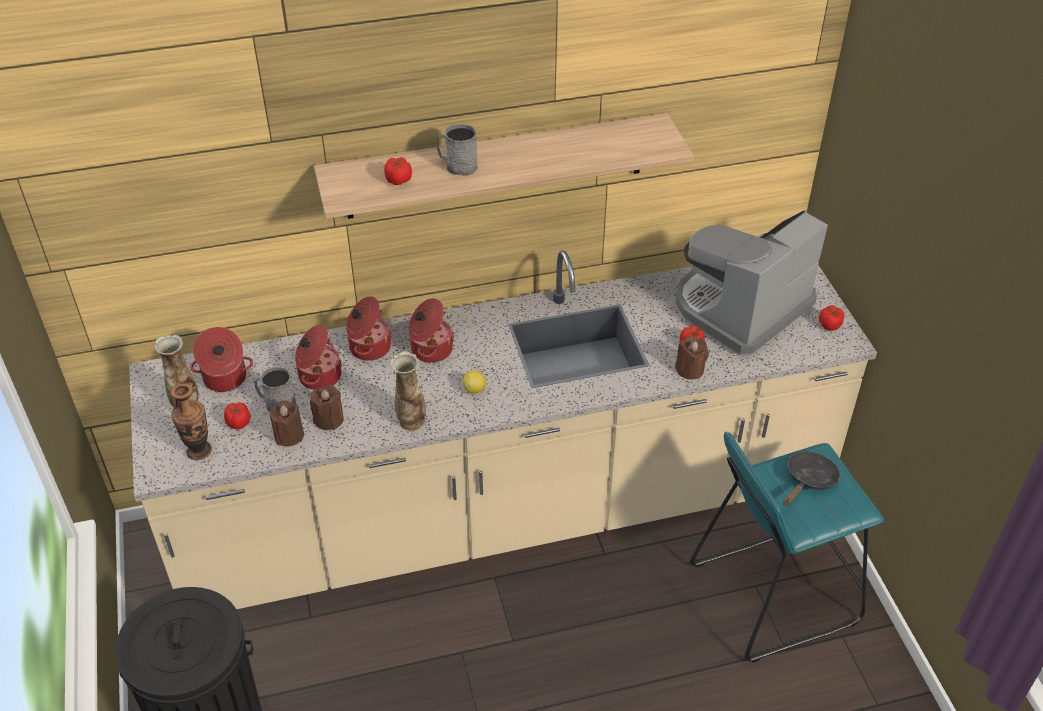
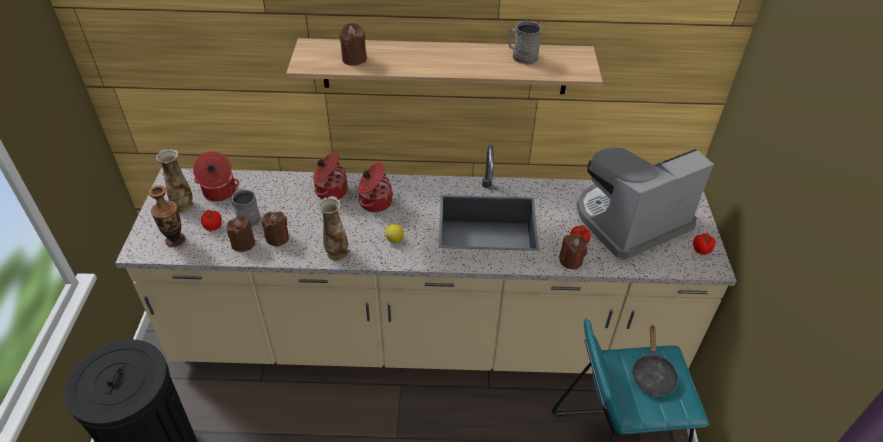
camera: 15 degrees right, 0 degrees up
cooking pot [295,325,342,390] -> none
tomato [384,157,412,185] -> brown candle [339,23,367,66]
grey mug [436,124,478,176] -> grey mug moved to [508,21,542,65]
black frying pan [783,451,840,506] -> black frying pan turned 135 degrees clockwise [631,326,679,396]

